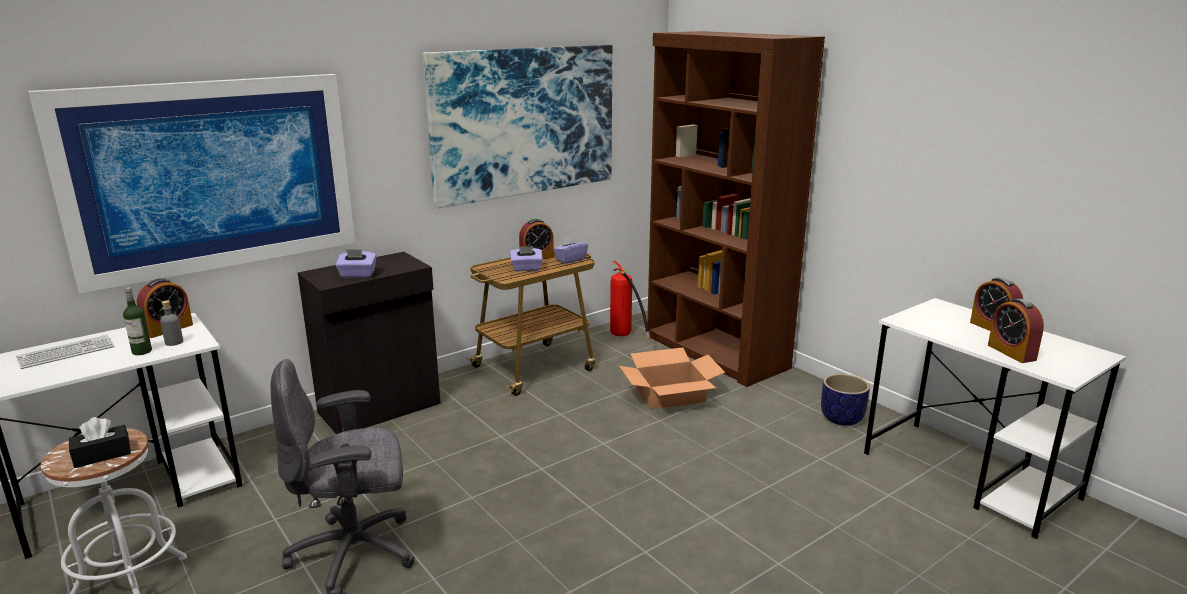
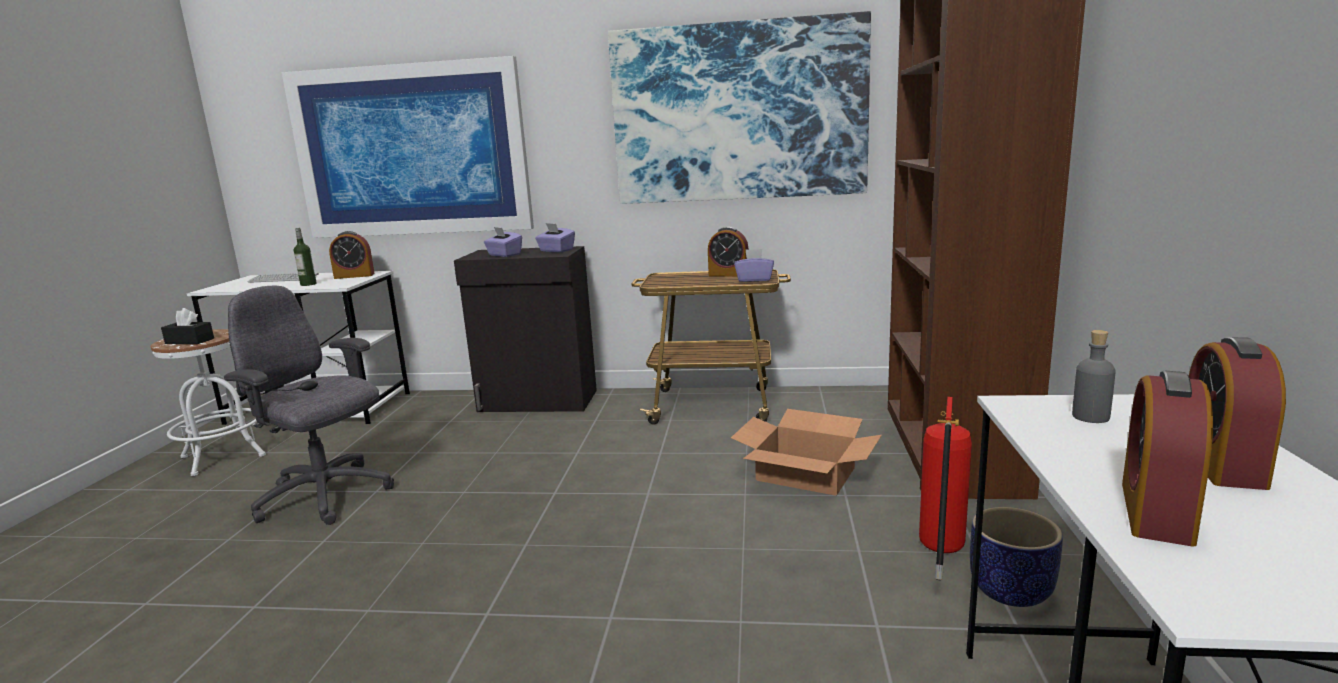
camera: 45 degrees right, 5 degrees down
grey bottle [160,300,183,346] -> grey bottle moved to [1072,330,1116,423]
purple tissue box [510,246,543,271] -> purple tissue box moved to [535,223,575,253]
fire extinguisher [610,261,650,338] -> fire extinguisher moved to [919,397,972,580]

